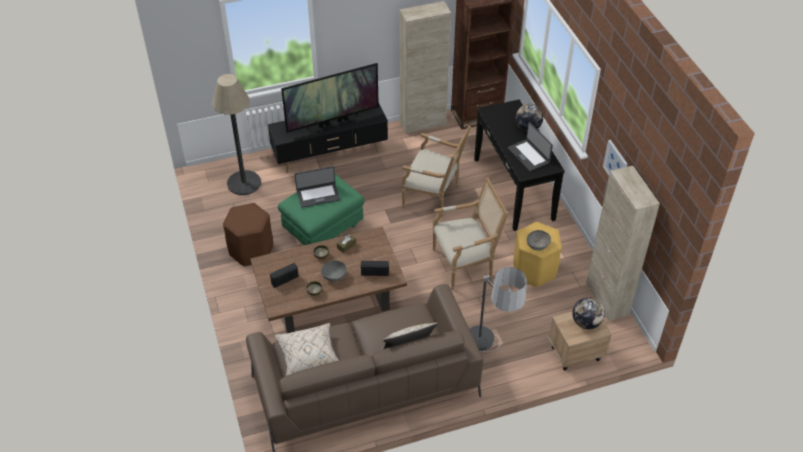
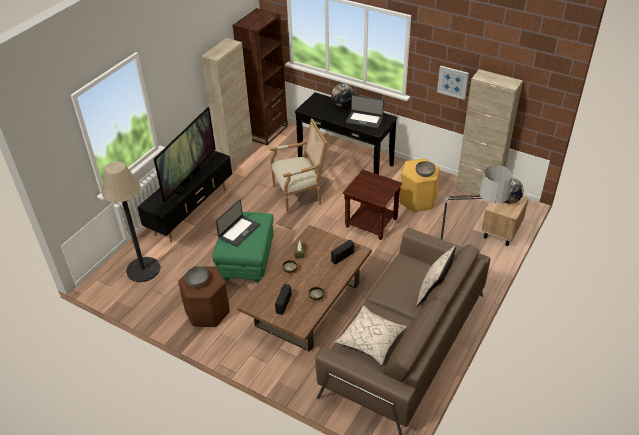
camera: 40 degrees left, 5 degrees down
grey bowl [321,260,347,282] -> grey bowl moved to [185,267,208,287]
armchair [432,177,508,290] -> brown side table [343,170,402,240]

